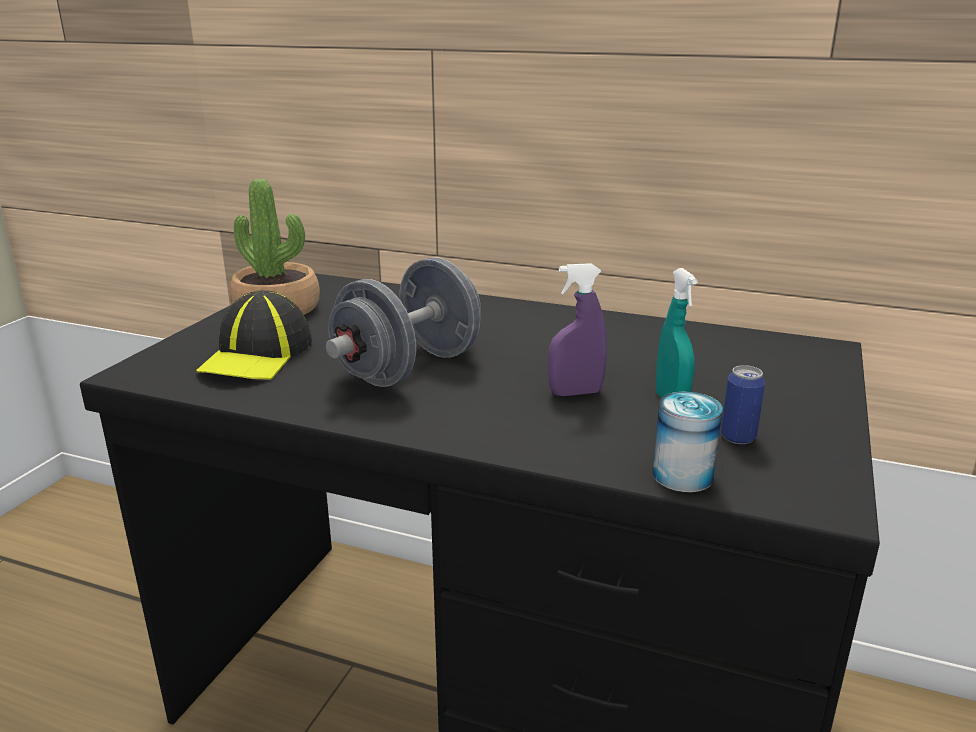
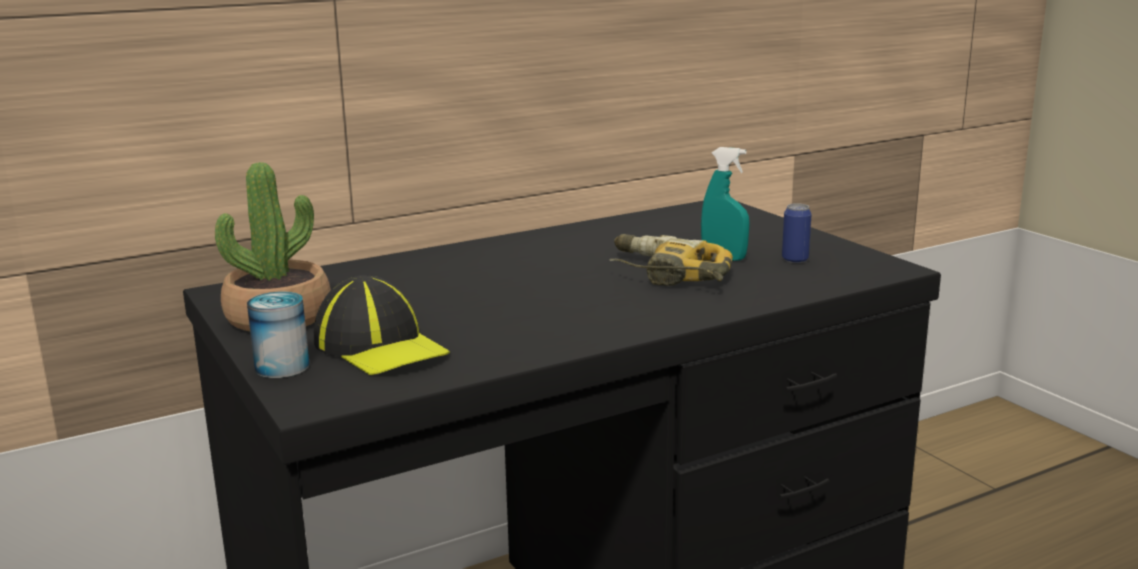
camera: 50 degrees left, 5 degrees down
grey dumbbell [326,257,481,387] -> none
purple spray bottle [548,263,607,396] -> power drill [609,234,733,286]
can [652,392,723,492] -> can moved to [247,291,310,378]

